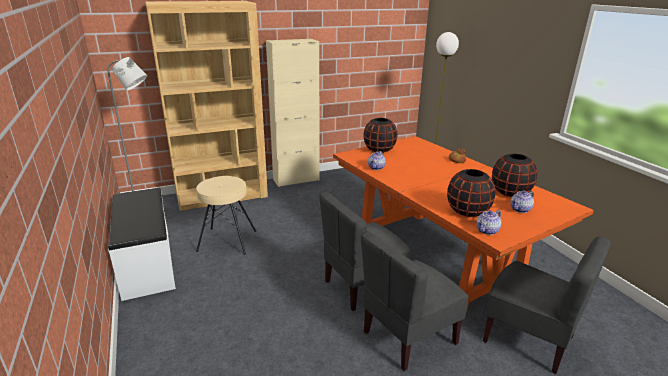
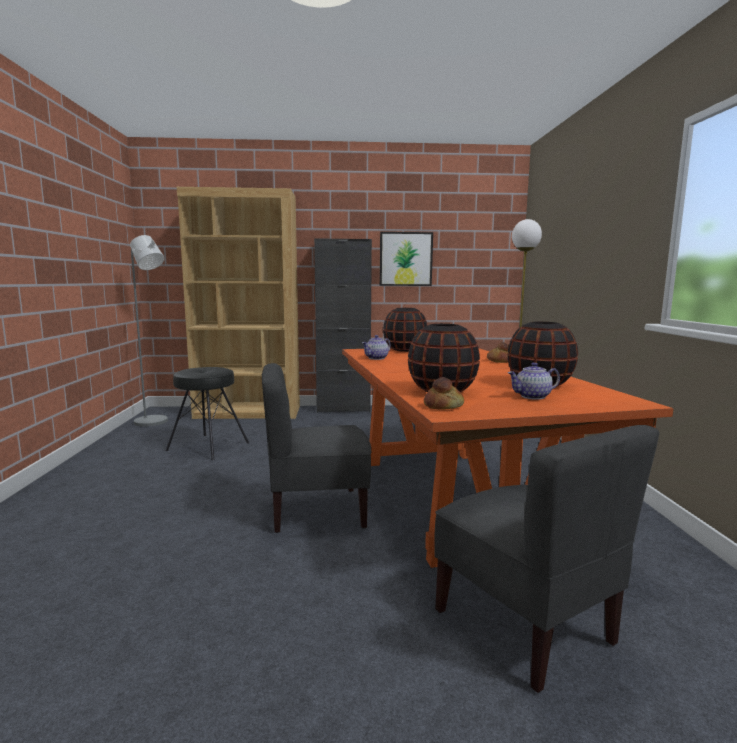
camera: 20 degrees right, 15 degrees down
white bench [108,188,176,301] -> none
beige stool [196,176,256,255] -> black stool [166,367,249,460]
beige cabinet [266,39,320,187] -> black cabinet [314,238,372,413]
grey chair [361,231,469,371] -> none
teapot [476,210,501,235] -> bread [424,377,464,410]
none -> picture [380,232,433,286]

